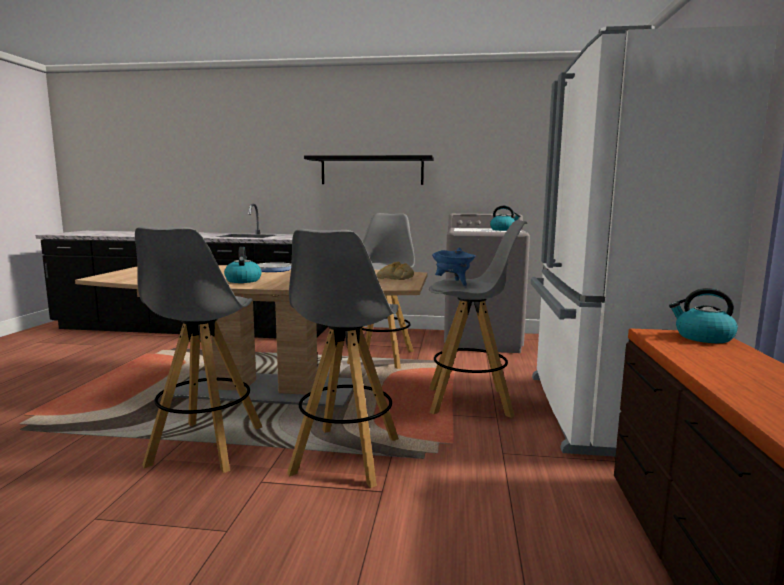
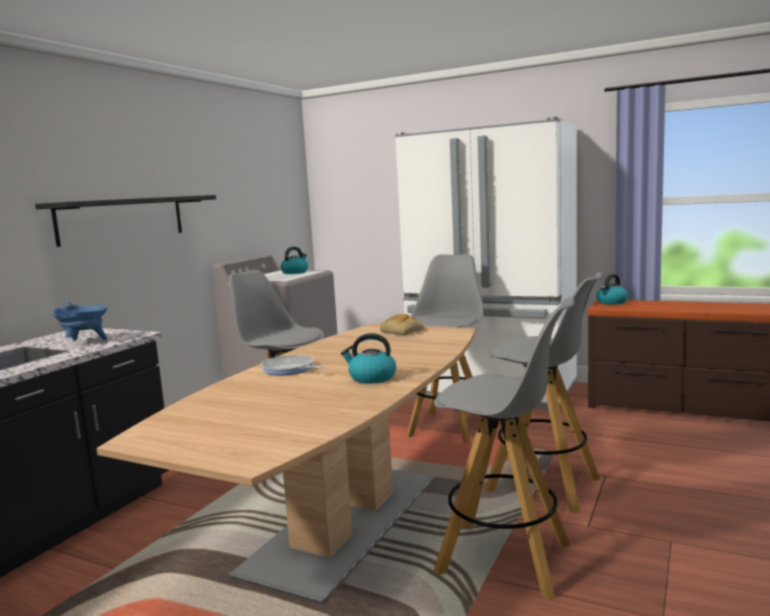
camera: 70 degrees left, 0 degrees up
blue cooking pot [432,247,476,286] -> blue cooking pot moved to [52,302,108,340]

